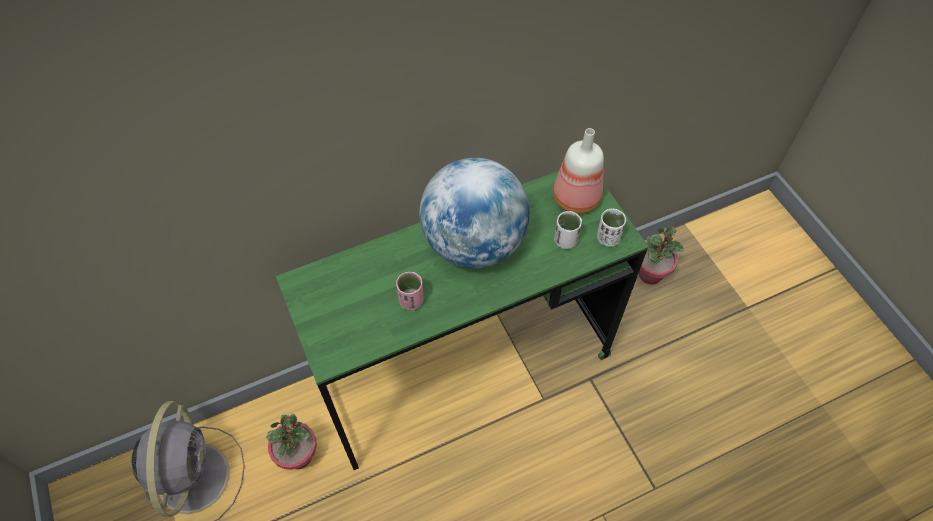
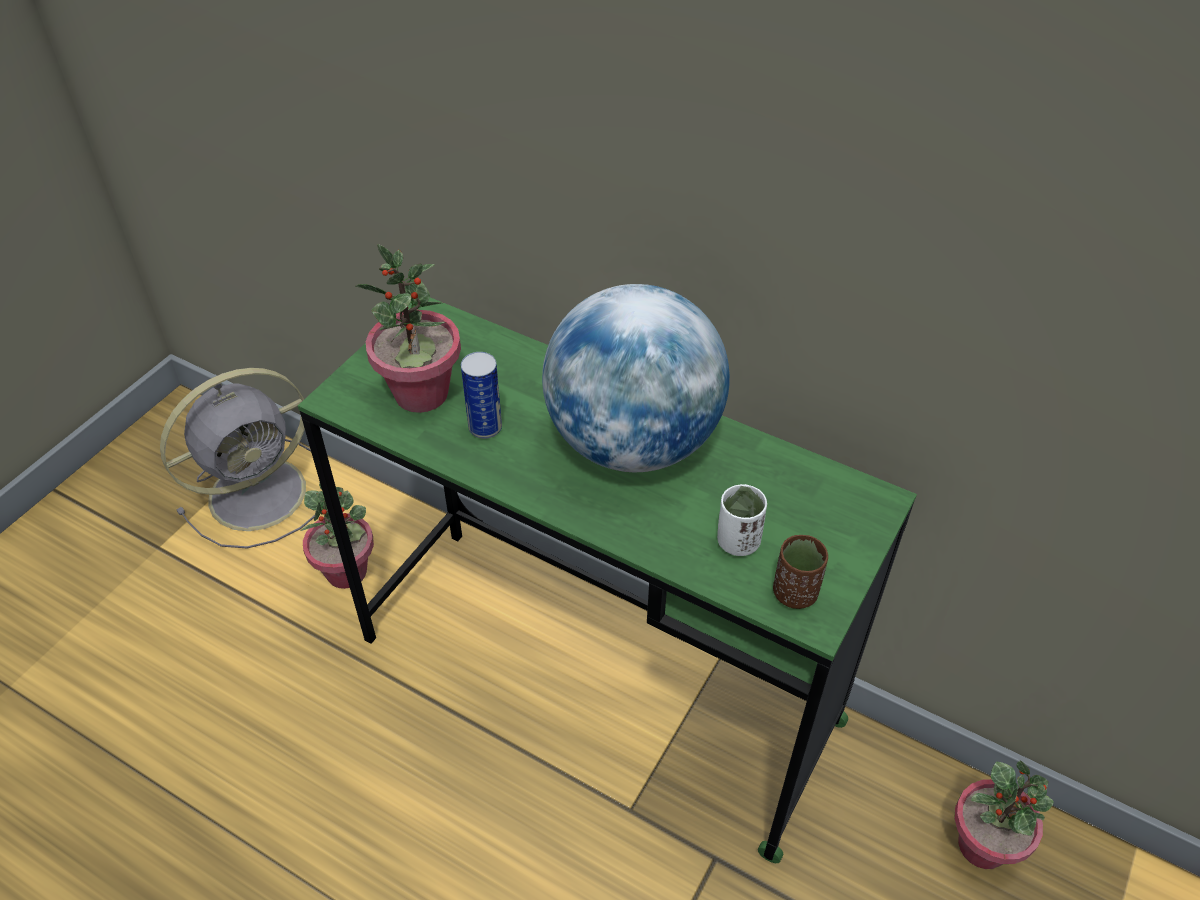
camera: 55 degrees right, 10 degrees down
pink cup [396,272,424,310] -> can [461,352,502,439]
bottle [553,128,604,214] -> none
white cup [597,209,626,247] -> brown cup [773,535,828,609]
none -> potted plant [355,244,461,413]

